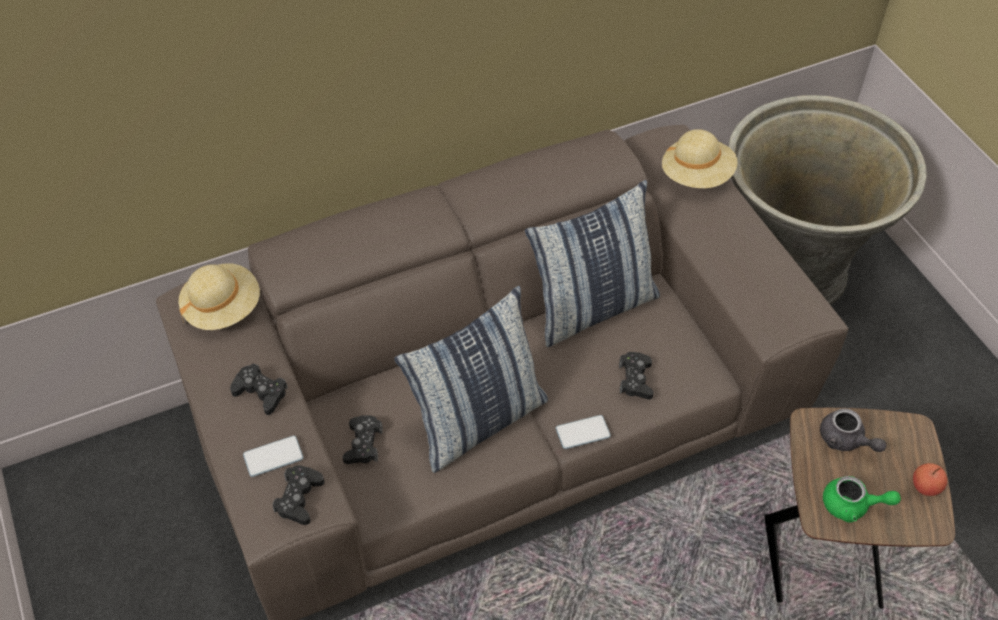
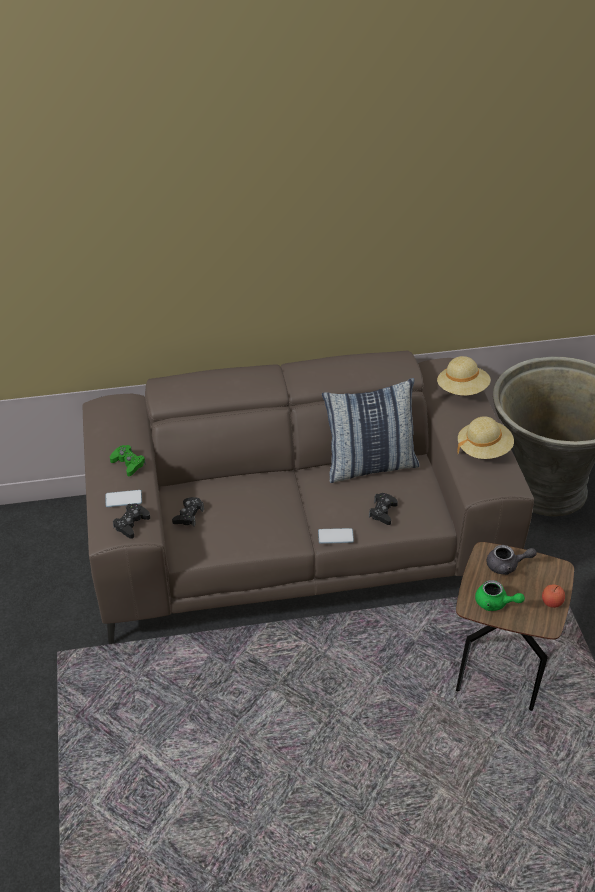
camera: 15 degrees right, 10 degrees down
beige hat [179,263,260,330] -> beige hat moved to [457,416,514,459]
black game controller [230,364,288,415] -> green game controller [110,445,146,476]
pillow [394,286,548,473] -> none
grey teapot [820,408,886,452] -> grey teapot turned 60 degrees counterclockwise [486,545,537,575]

